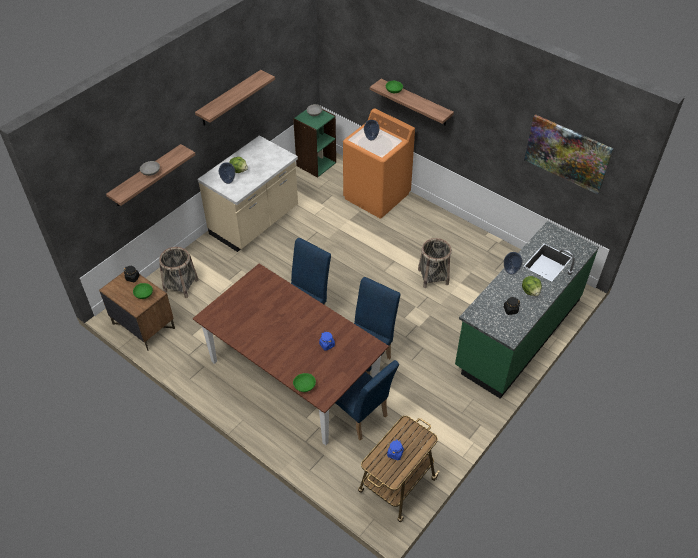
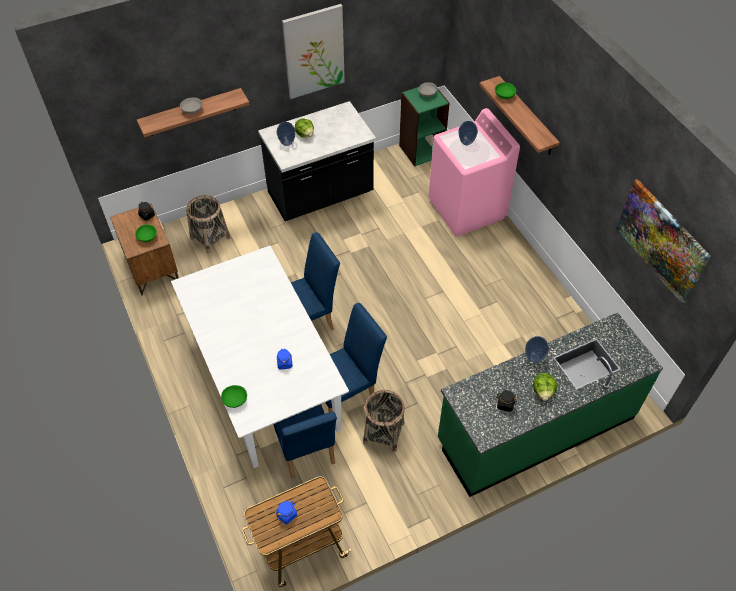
camera: 25 degrees right, 5 degrees up
brown dining table [193,264,389,445] -> white dining table [171,246,349,468]
shelf [195,70,275,126] -> picture [282,4,345,99]
beige counter [198,135,298,252] -> black counter [258,101,376,221]
orange washing machine [343,108,415,219] -> pink washing machine [429,108,520,237]
basket [418,238,452,288] -> basket moved to [363,390,405,452]

